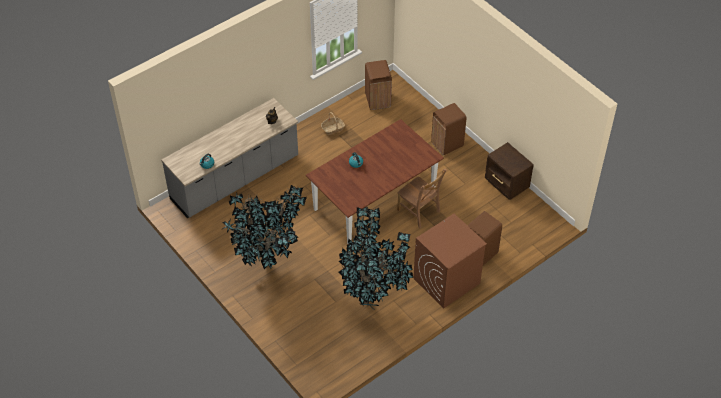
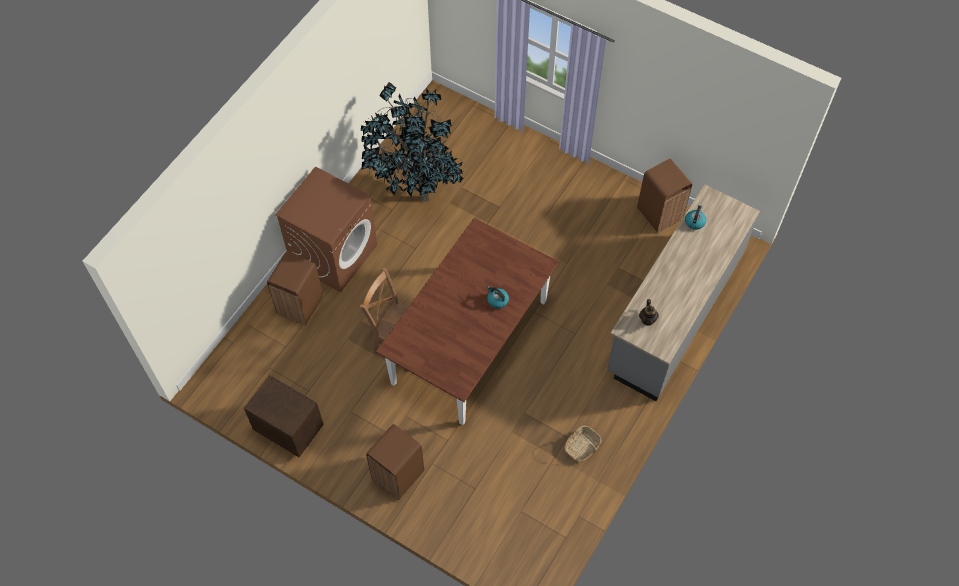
camera: 160 degrees right, 10 degrees up
potted plant [223,185,307,269] -> none
brown trash can [365,60,392,110] -> brown trash can moved to [637,159,692,233]

